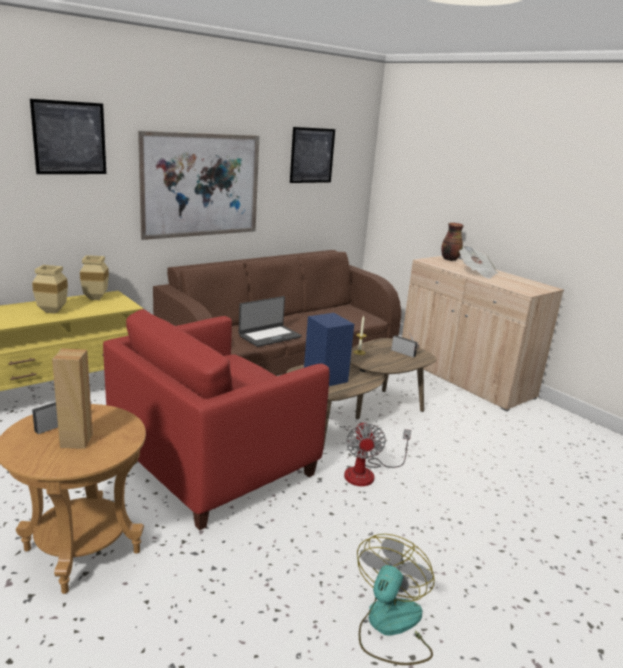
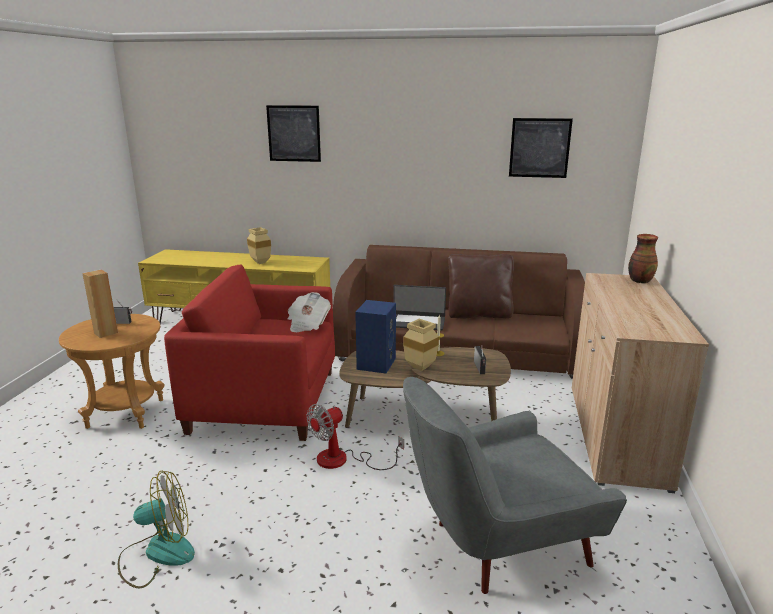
camera: 50 degrees right, 0 degrees up
beige vase [80,255,109,300] -> beige vase moved to [403,319,439,371]
picture [138,131,259,240] -> none
newspaper [459,245,498,279] -> newspaper moved to [288,292,331,332]
none -> grey armchair [403,377,627,594]
none -> brown pillow [448,254,514,318]

